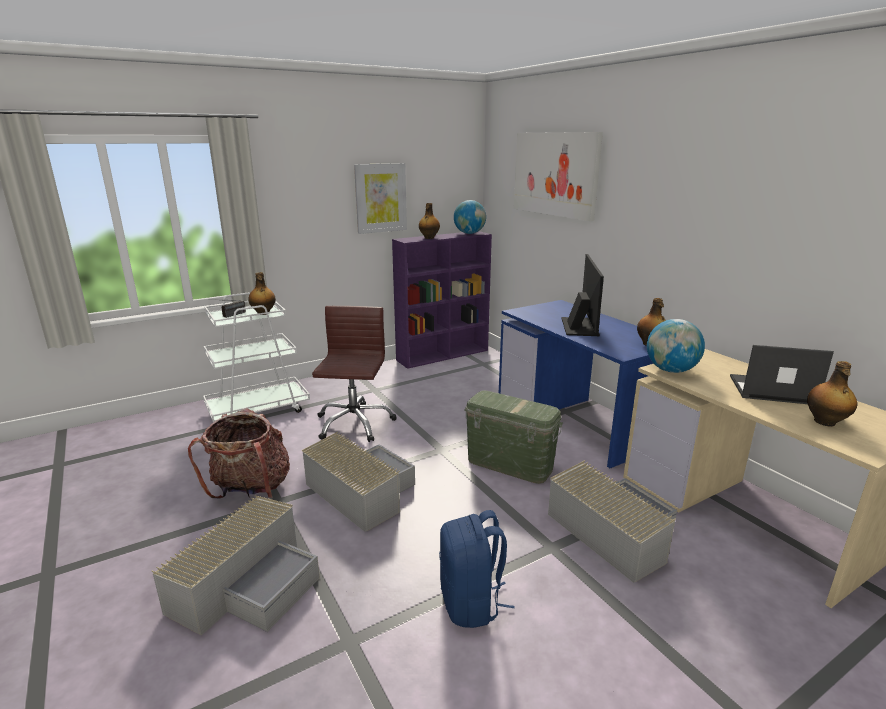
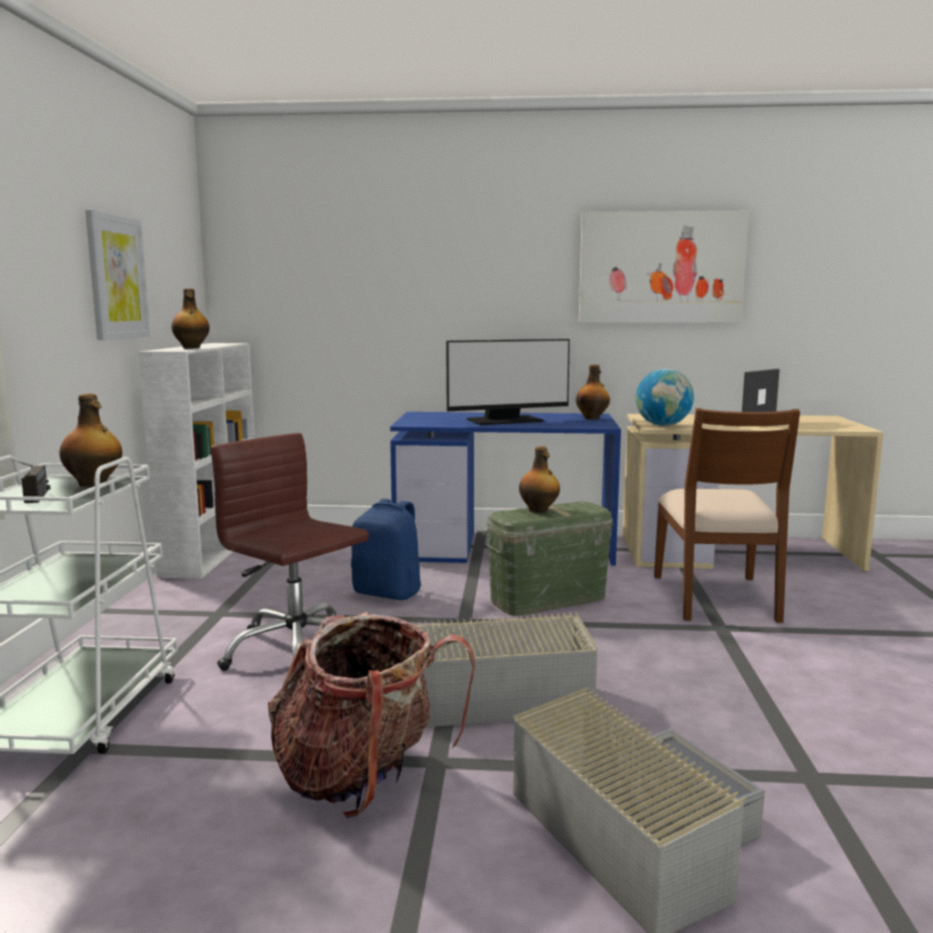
camera: 55 degrees left, 10 degrees down
purple bookcase [392,231,492,369] -> white bookcase [138,343,255,579]
blue backpack [439,510,515,628] -> blue backpack moved to [351,499,421,600]
globe [454,200,486,234] -> none
picture [514,132,603,221] -> picture moved to [579,211,749,323]
grey storage box [548,460,677,583] -> brown chair [654,408,800,623]
monitor [561,254,604,336] -> monitor turned 120 degrees clockwise [446,339,570,425]
bottle [807,361,857,427] -> bottle moved to [519,446,560,513]

